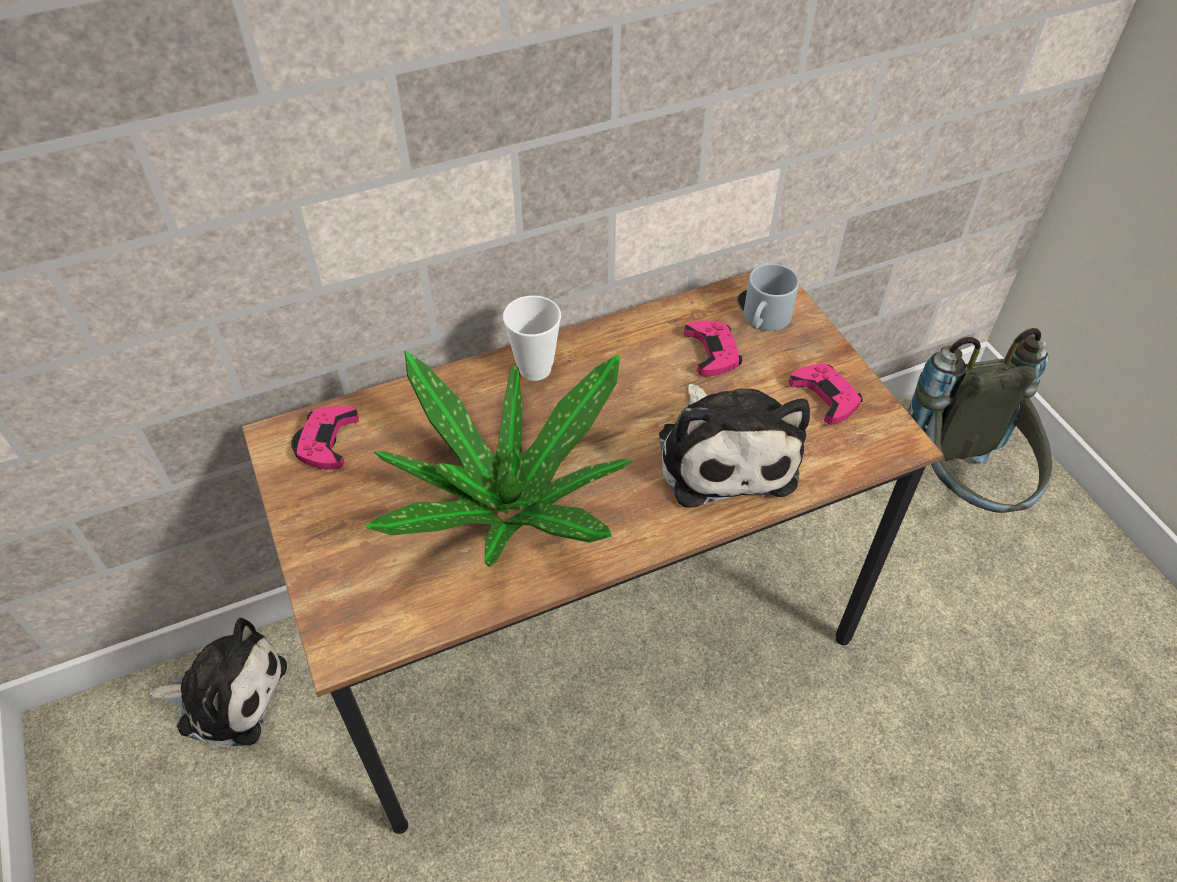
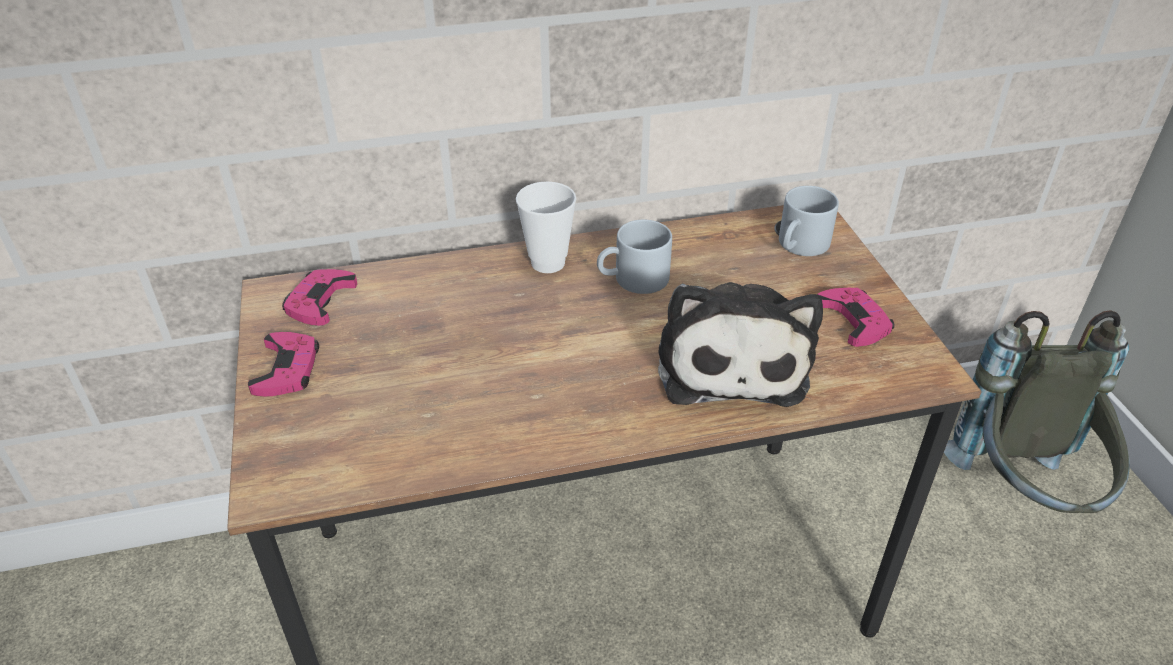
camera: 10 degrees right, 10 degrees down
plush toy [150,618,287,747] -> none
potted plant [365,351,632,567] -> none
pink game controller [684,321,742,376] -> pink game controller moved to [248,332,319,396]
none -> grey mug [597,220,672,294]

